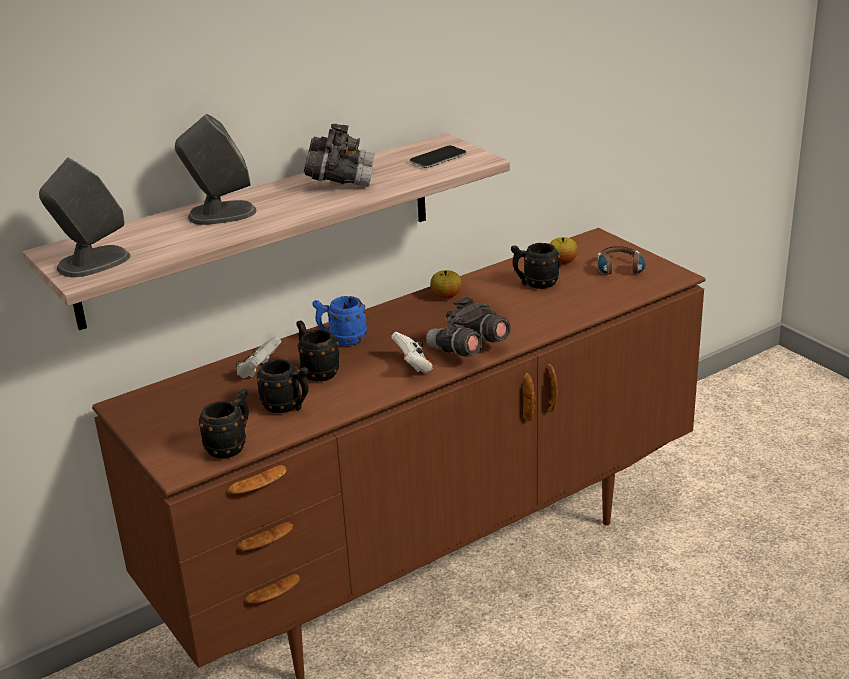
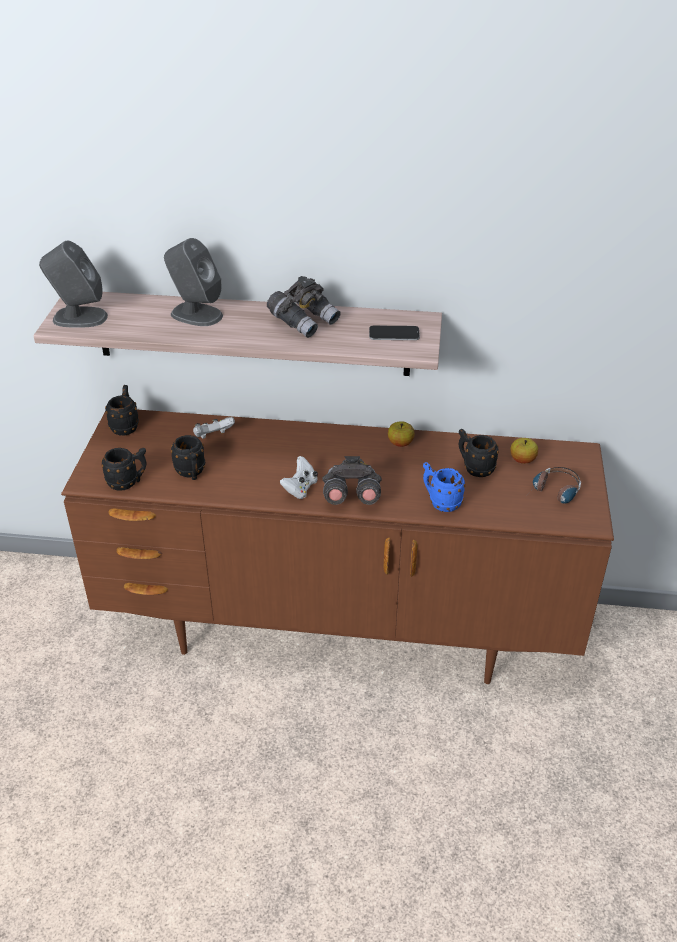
camera: 40 degrees right, 10 degrees up
black mug [296,320,340,381] -> black mug moved to [105,385,139,435]
blue mug [312,296,367,346] -> blue mug moved to [423,462,465,512]

